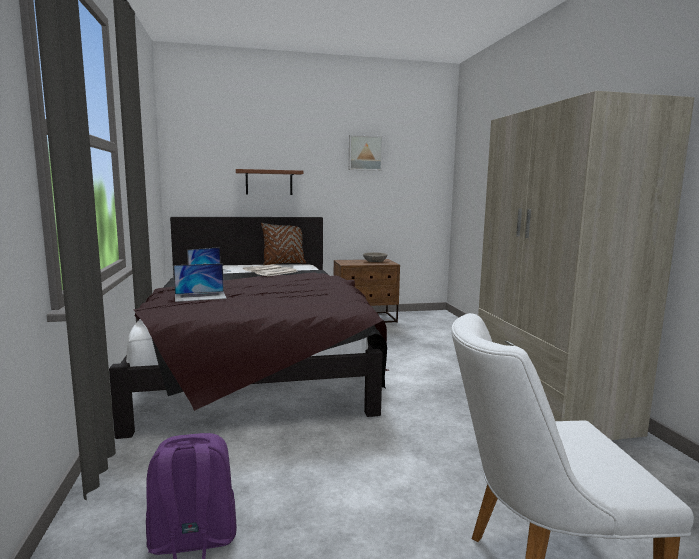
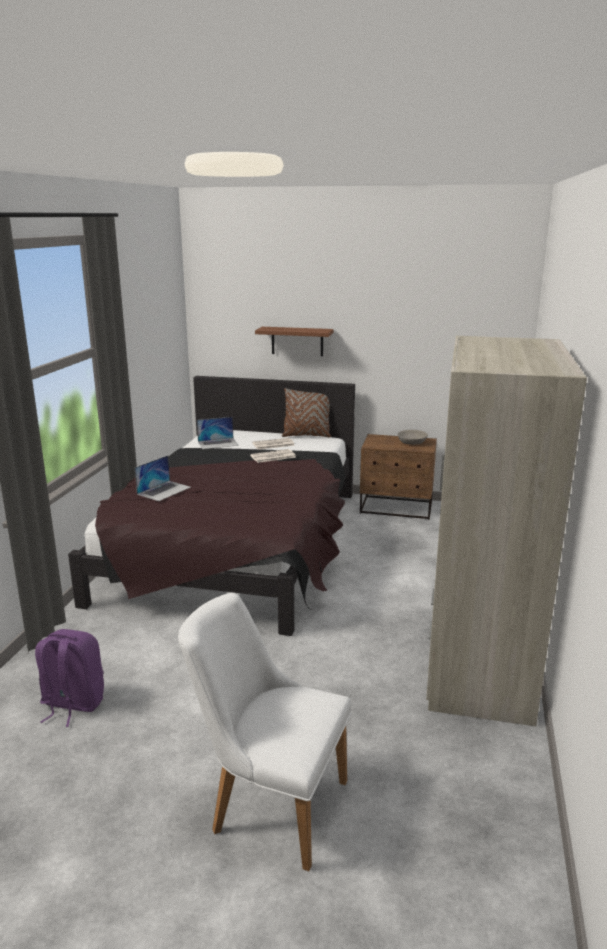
camera: 25 degrees right, 10 degrees up
laptop [173,263,227,302] -> laptop turned 60 degrees counterclockwise [135,455,191,501]
picture [349,135,383,171] -> none

